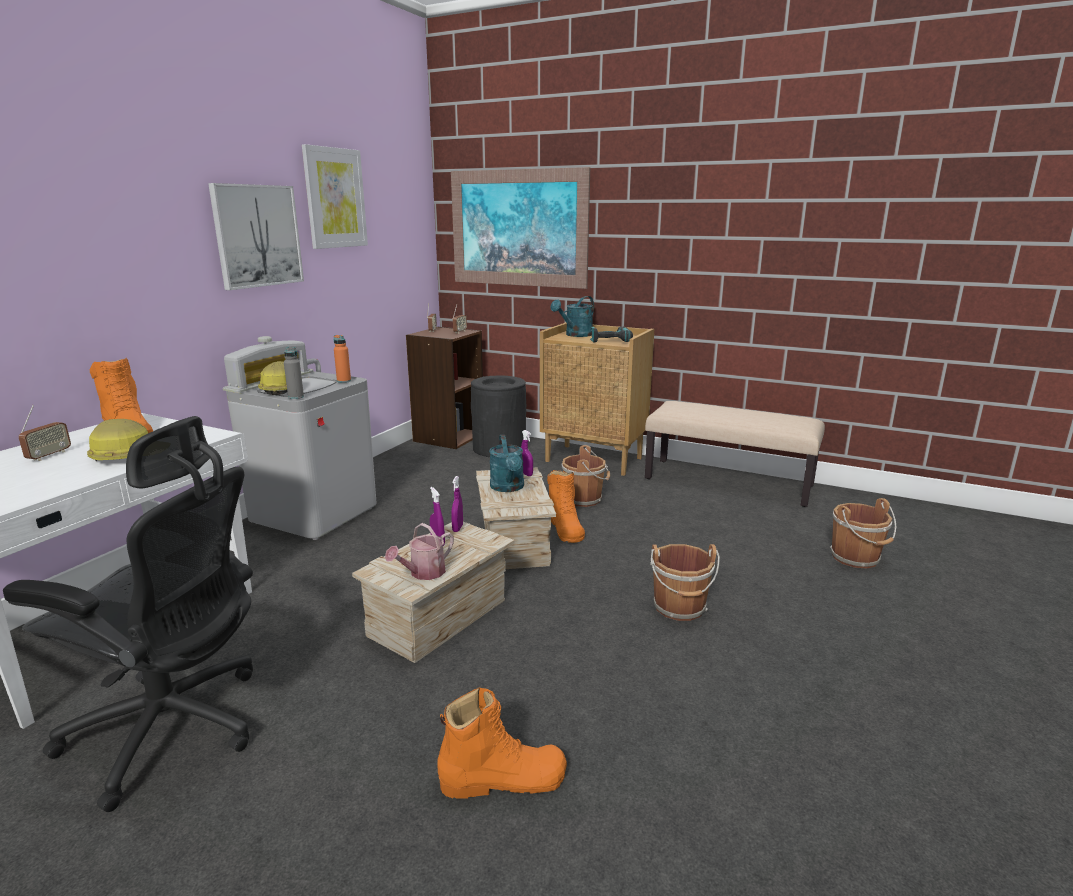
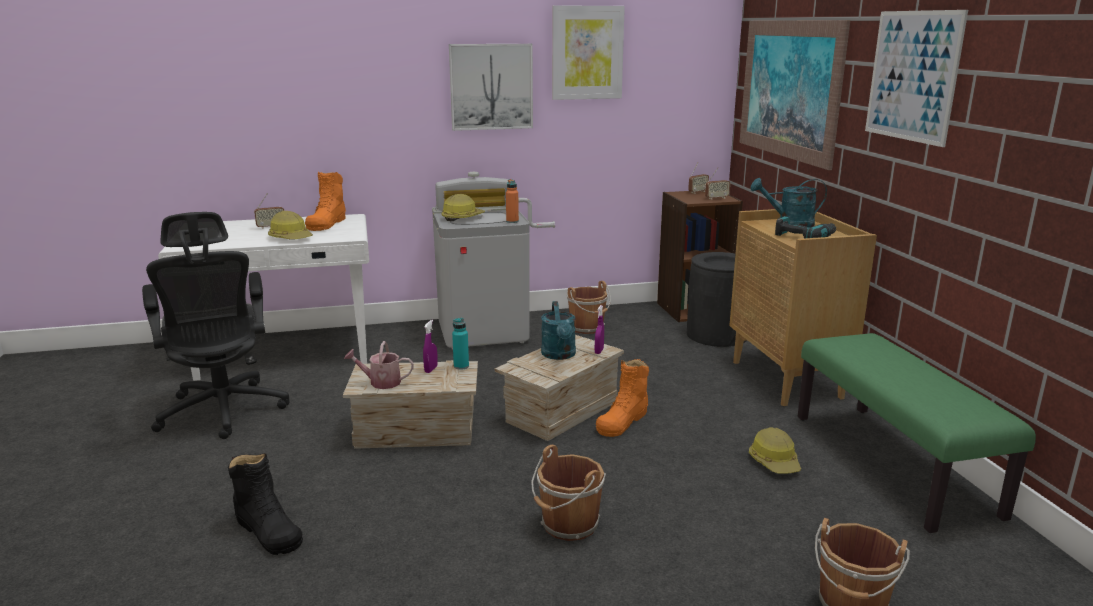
camera: 50 degrees right, 0 degrees up
grey bottle [284,347,304,399] -> none
orange boot [437,688,567,799] -> black boot [228,453,303,555]
purple spray bottle [451,476,463,532] -> turquoise bottle [452,318,469,370]
turquoise watering can [489,435,524,492] -> turquoise watering can turned 45 degrees counterclockwise [541,301,576,360]
brown bucket [562,445,610,507] -> brown bucket moved to [567,281,611,334]
beige bench [645,401,825,507] -> green bench [798,333,1036,533]
none -> hard hat [749,427,801,474]
none -> picture [865,10,968,147]

